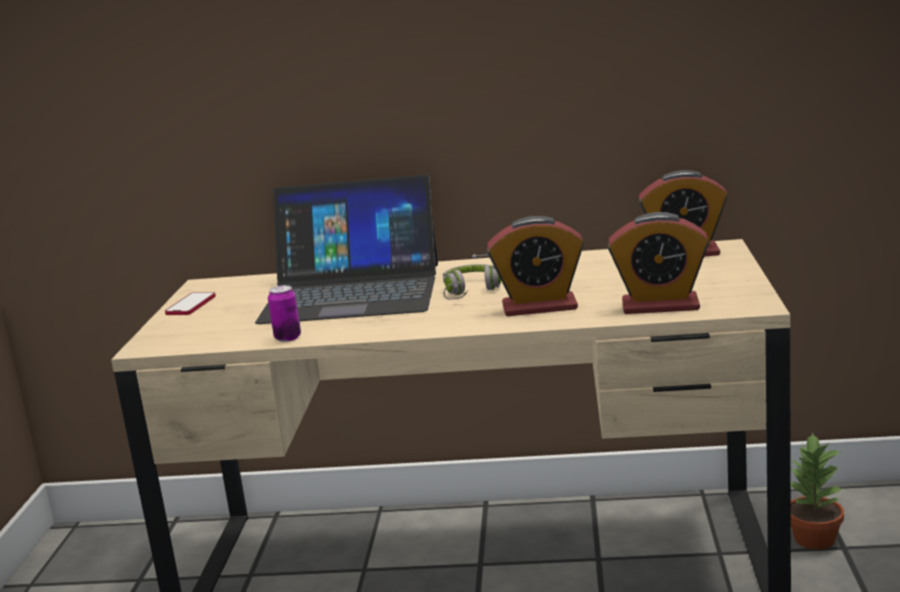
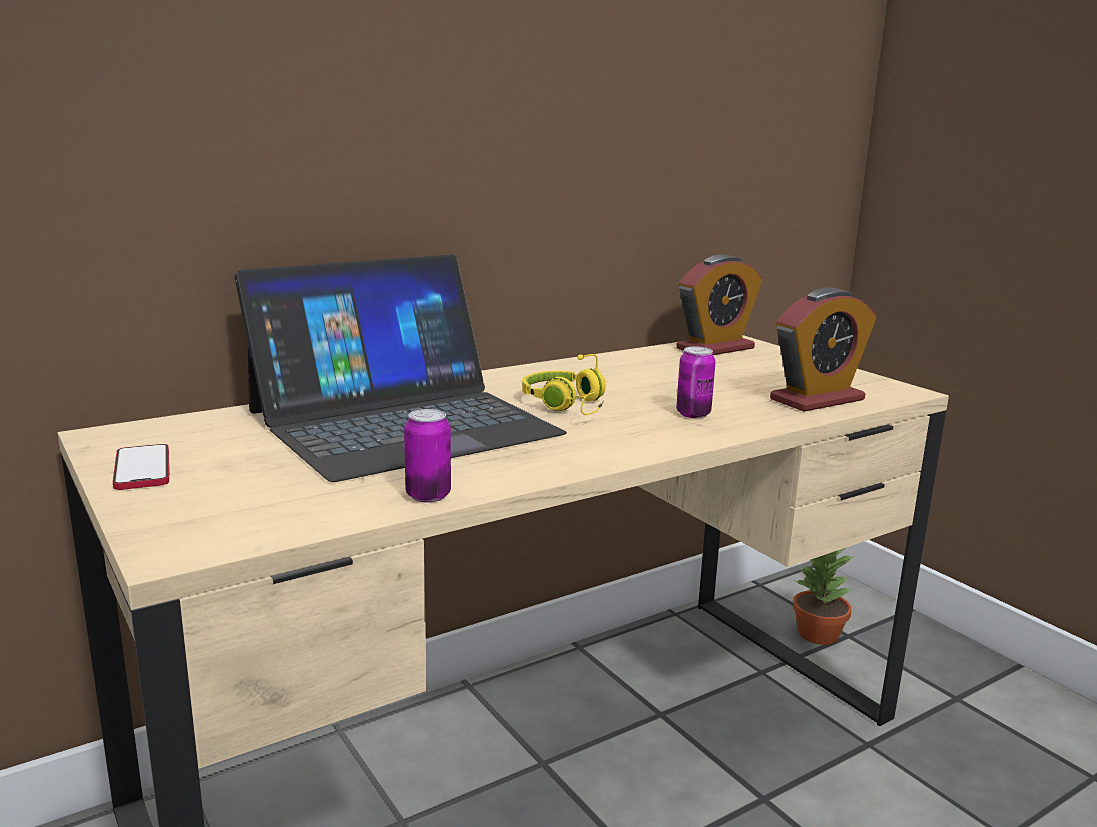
camera: 40 degrees left, 0 degrees up
grey headphones [443,255,501,299] -> yellow headphones [522,354,606,415]
alarm clock [487,216,584,316] -> can [676,346,716,418]

